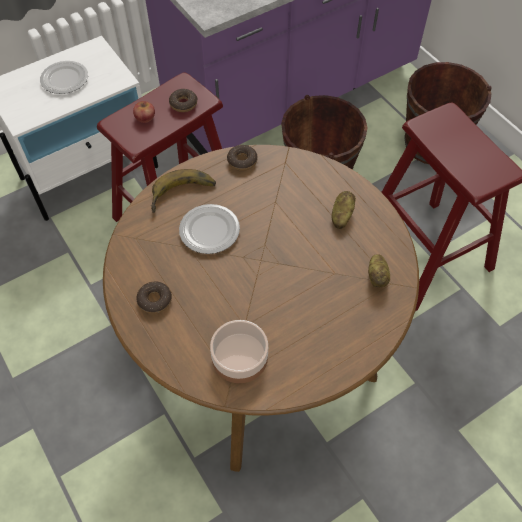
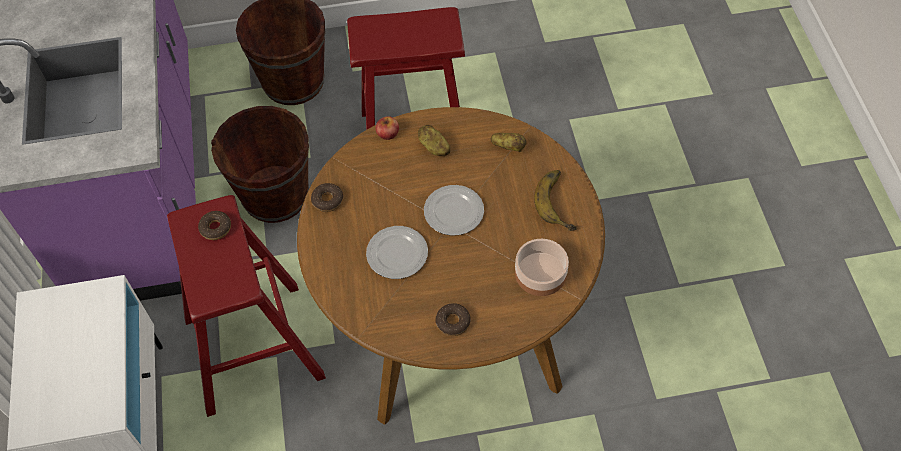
camera: 65 degrees left, 0 degrees up
plate [40,61,88,94] -> plate moved to [424,185,484,236]
apple [133,101,155,123] -> apple moved to [376,116,399,140]
banana [151,169,216,213] -> banana moved to [534,170,577,231]

